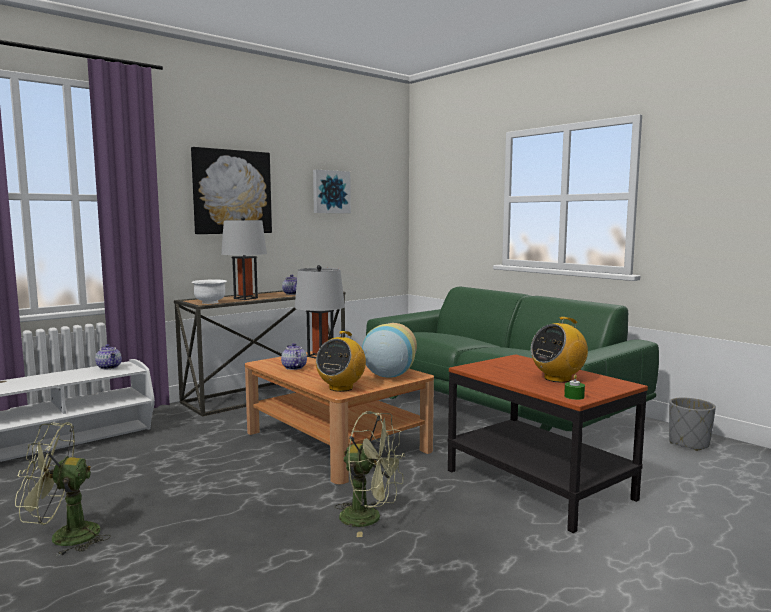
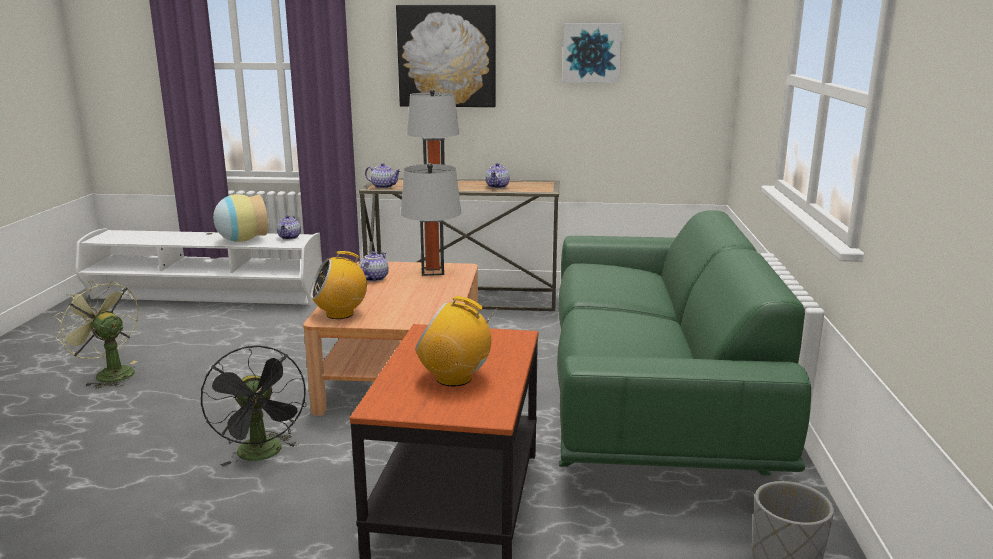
camera: 45 degrees right, 10 degrees up
white bowl [191,279,227,304] -> teapot [365,163,401,189]
green fan [335,411,405,537] -> black fan [201,345,306,467]
vase [362,323,417,378] -> vase moved to [213,194,268,242]
green candle [564,374,585,400] -> none

